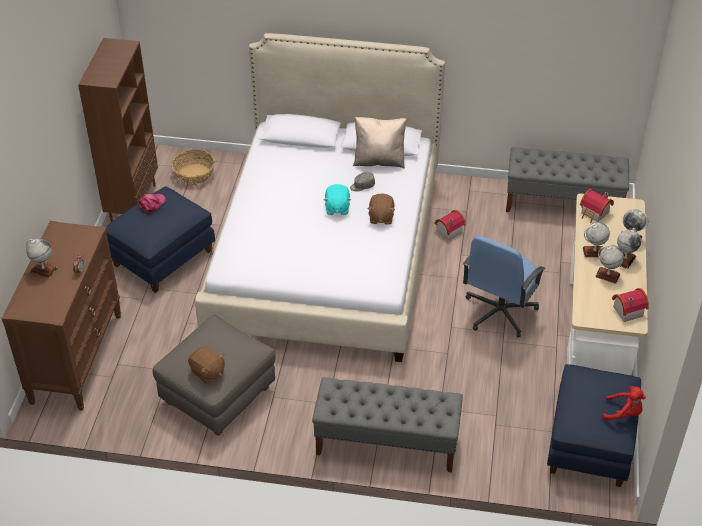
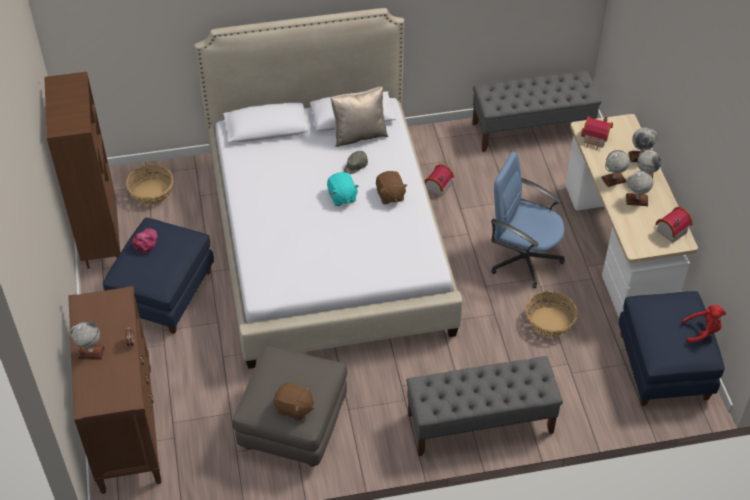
camera: 20 degrees left, 5 degrees up
blue office chair [463,236,545,337] -> blue office chair turned 105 degrees clockwise [491,152,565,289]
none -> basket [526,291,578,337]

